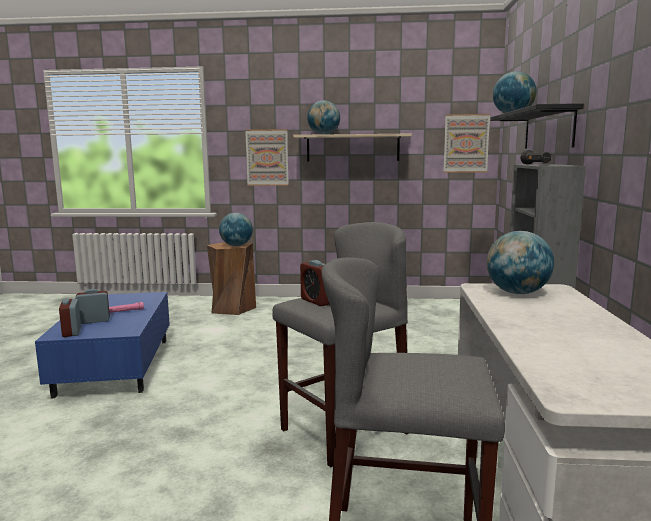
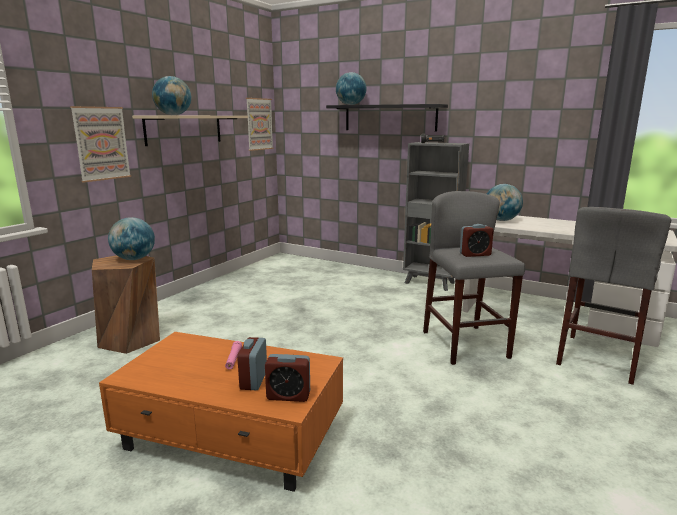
camera: 65 degrees left, 5 degrees up
blue coffee table [35,292,170,398] -> orange coffee table [99,332,343,492]

